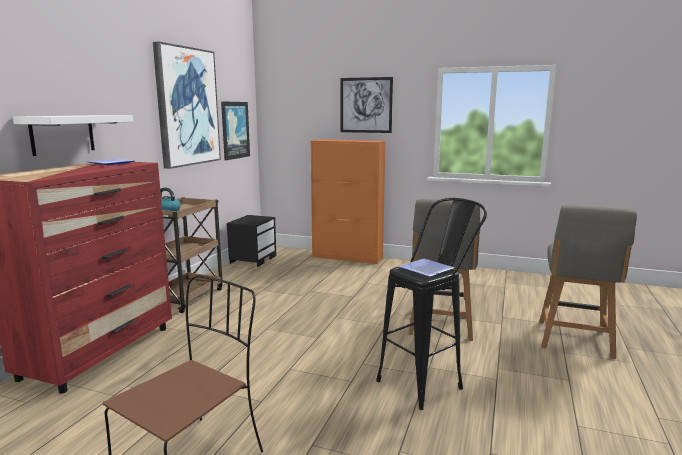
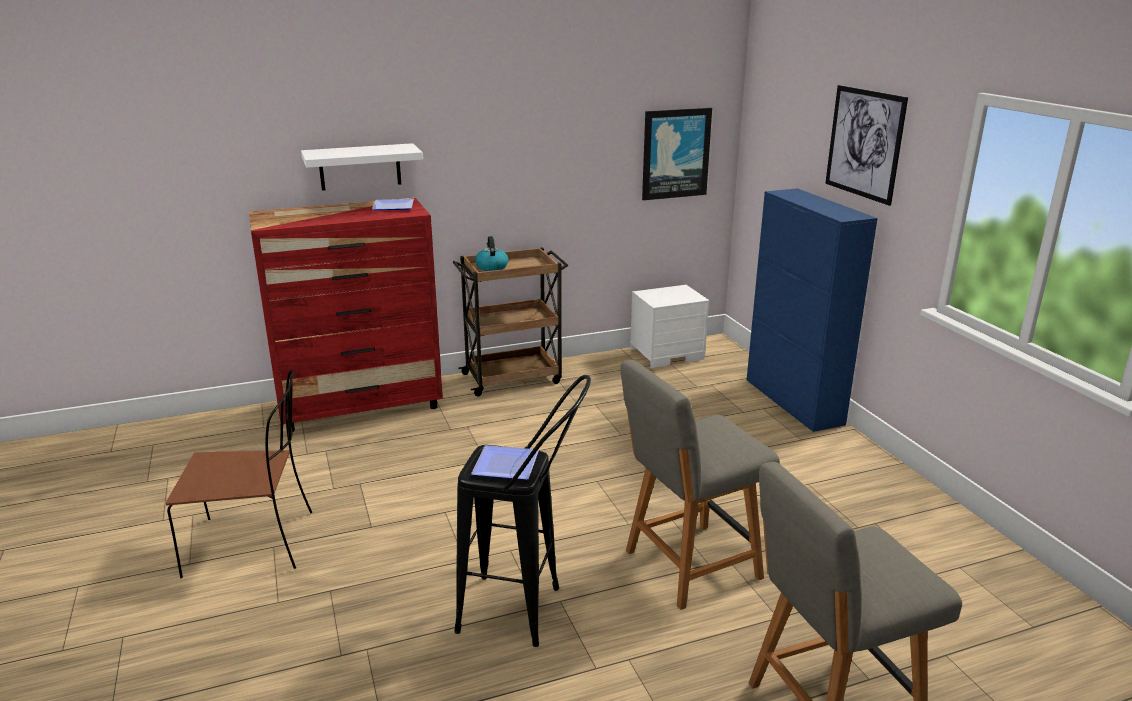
camera: 50 degrees right, 10 degrees up
picture [153,42,221,169] -> none
black nightstand [227,215,276,267] -> white nightstand [630,285,710,368]
orange cabinet [311,139,385,264] -> blue cabinet [747,188,878,432]

